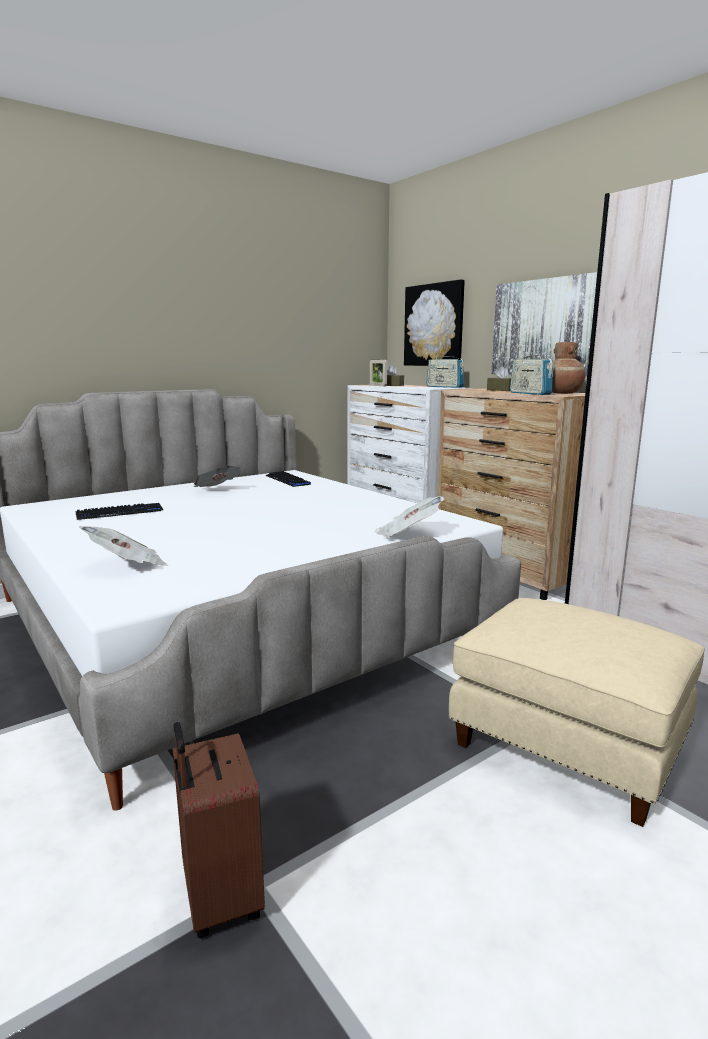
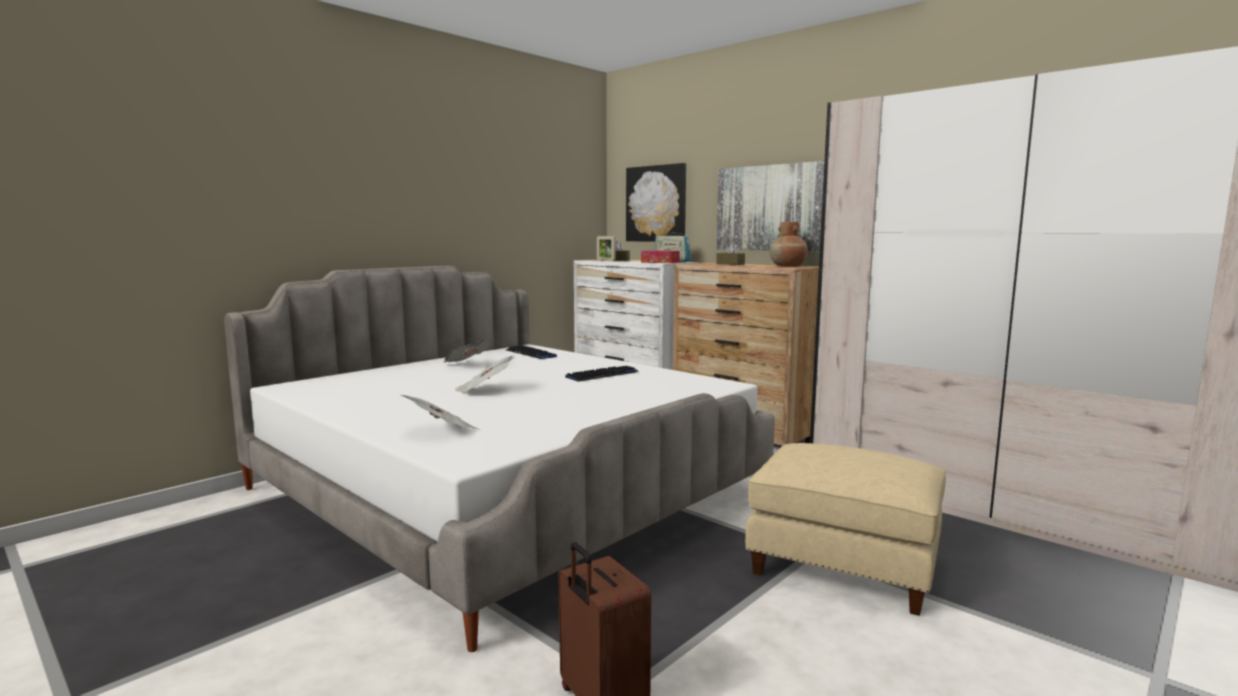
camera: 10 degrees left, 5 degrees down
keyboard [75,503,163,520] -> keyboard moved to [565,366,638,382]
newspaper [375,496,444,538] -> newspaper moved to [455,356,515,393]
radio [510,351,553,395] -> none
none -> tissue box [641,250,680,263]

